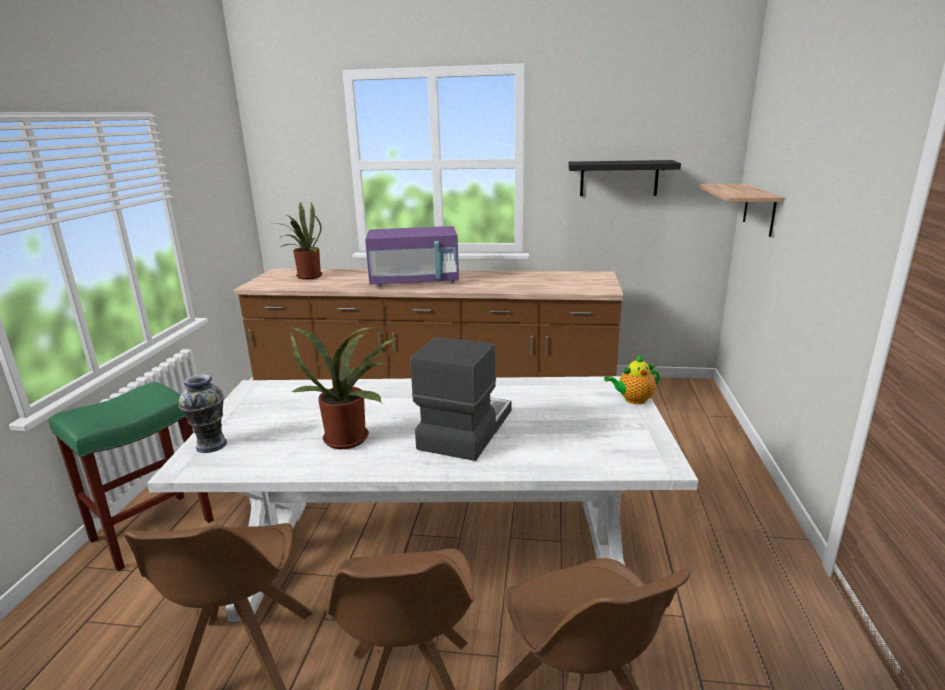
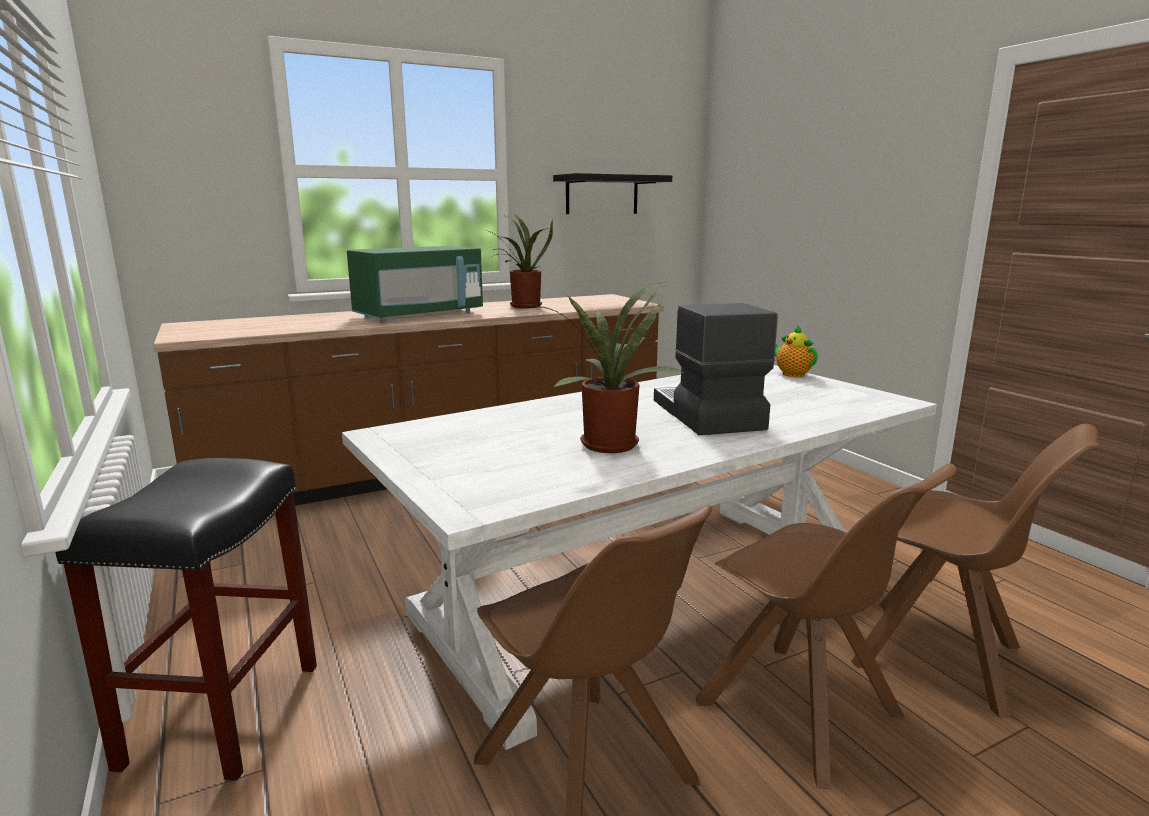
camera: 35 degrees left, 5 degrees down
green stool [48,382,214,571] -> black stool [55,458,317,781]
vase [179,374,227,453] -> none
potted plant [273,202,323,280] -> potted plant moved to [485,215,557,308]
purple microwave [365,226,459,286] -> green microwave [347,246,483,322]
teapot [604,355,660,404] -> teapot turned 105 degrees clockwise [775,325,818,377]
shelf [699,184,783,237] -> none

